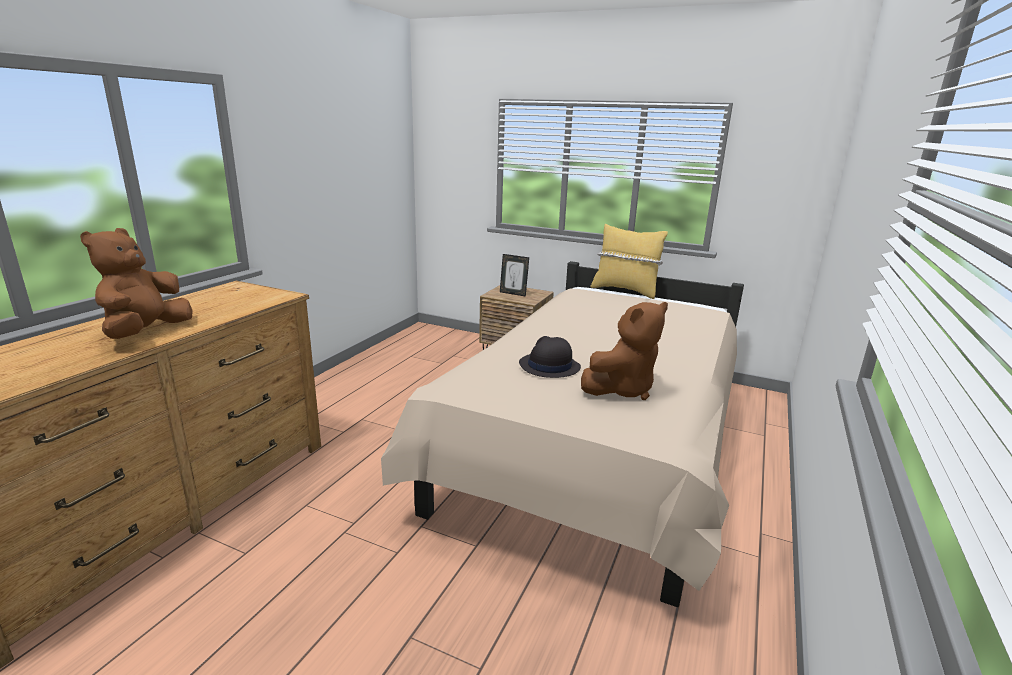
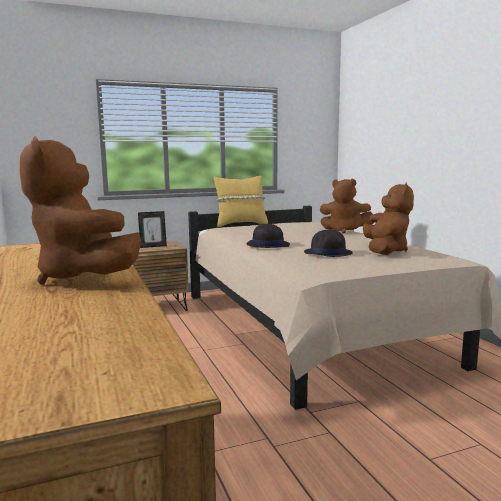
camera: 45 degrees left, 10 degrees down
none -> black hat [247,223,290,248]
none -> brown plush toy [320,179,374,234]

